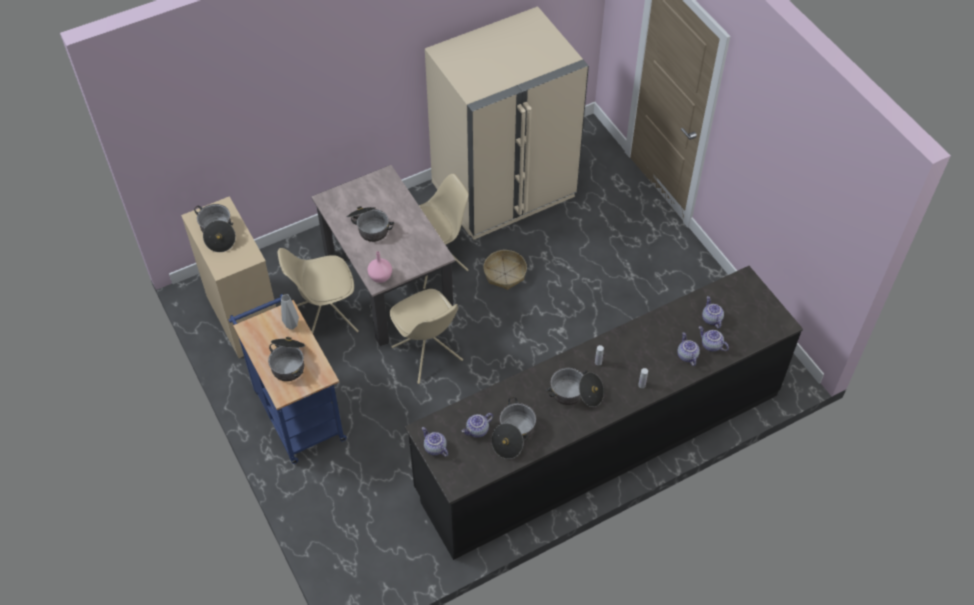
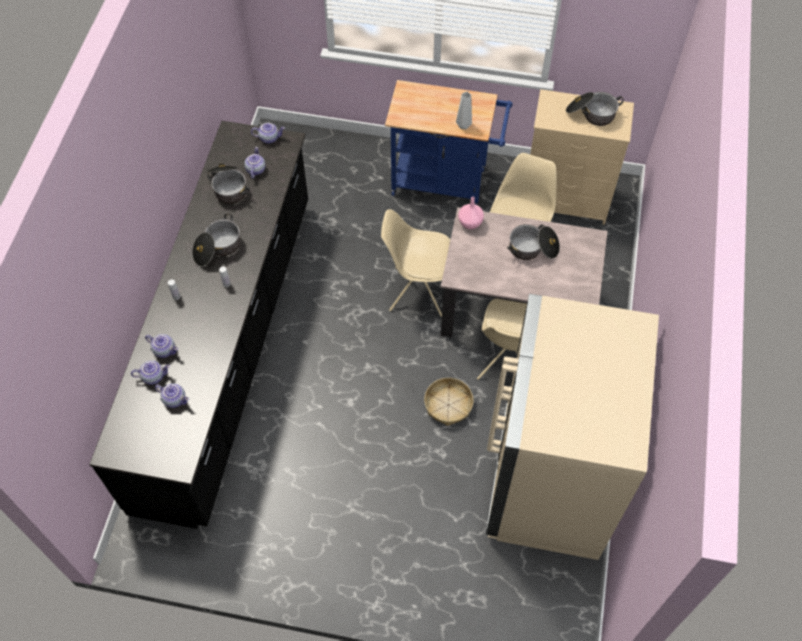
camera: 130 degrees right, 5 degrees up
cooking pot [268,337,305,381] -> none

